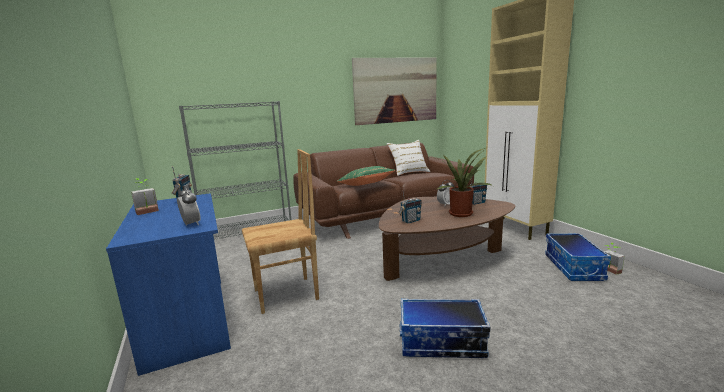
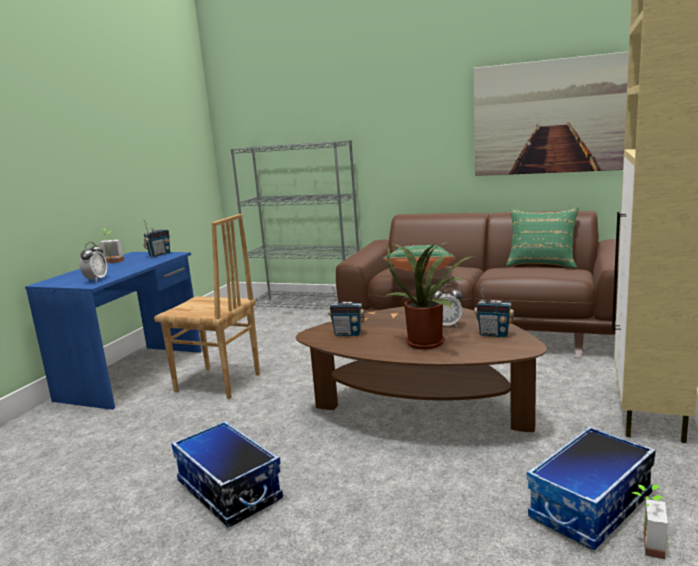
camera: 45 degrees right, 0 degrees up
white pillow [387,140,430,176] -> green pillow [506,207,579,269]

